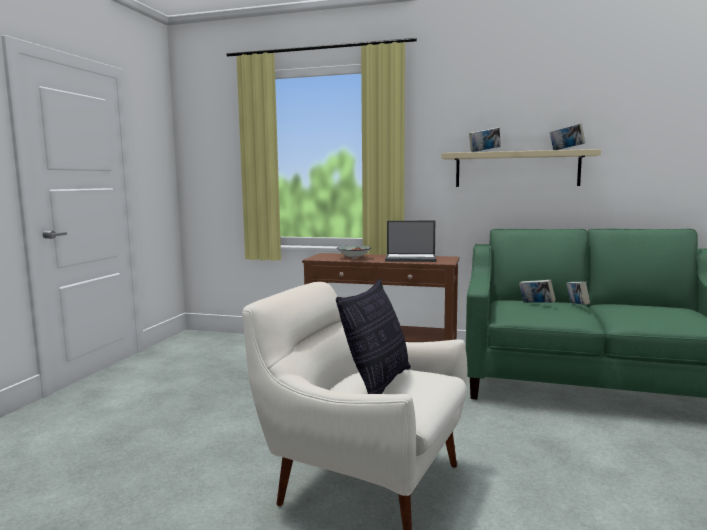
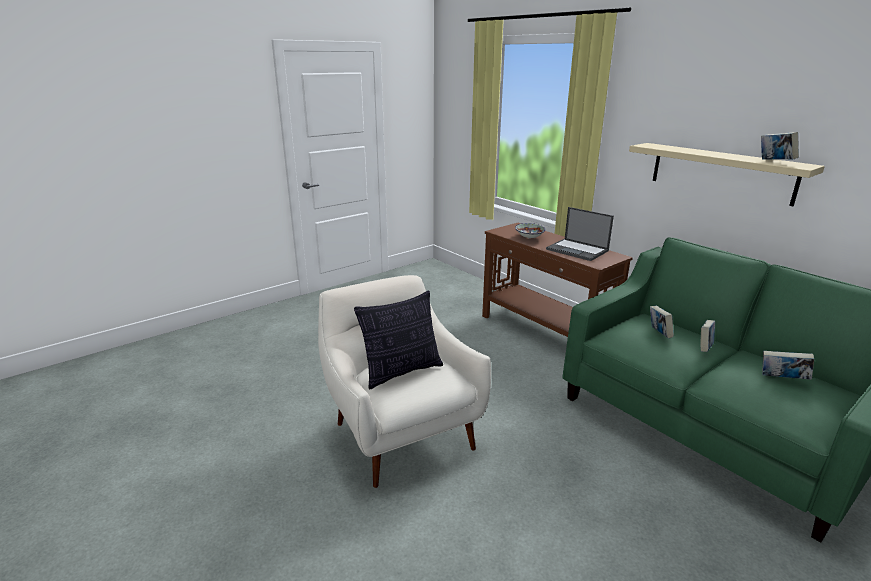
camera: 35 degrees right, 15 degrees up
book [469,127,501,152] -> book moved to [762,351,814,380]

